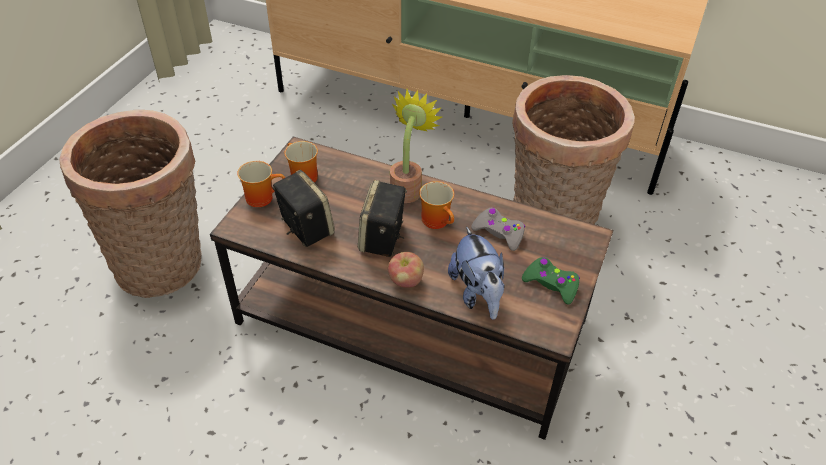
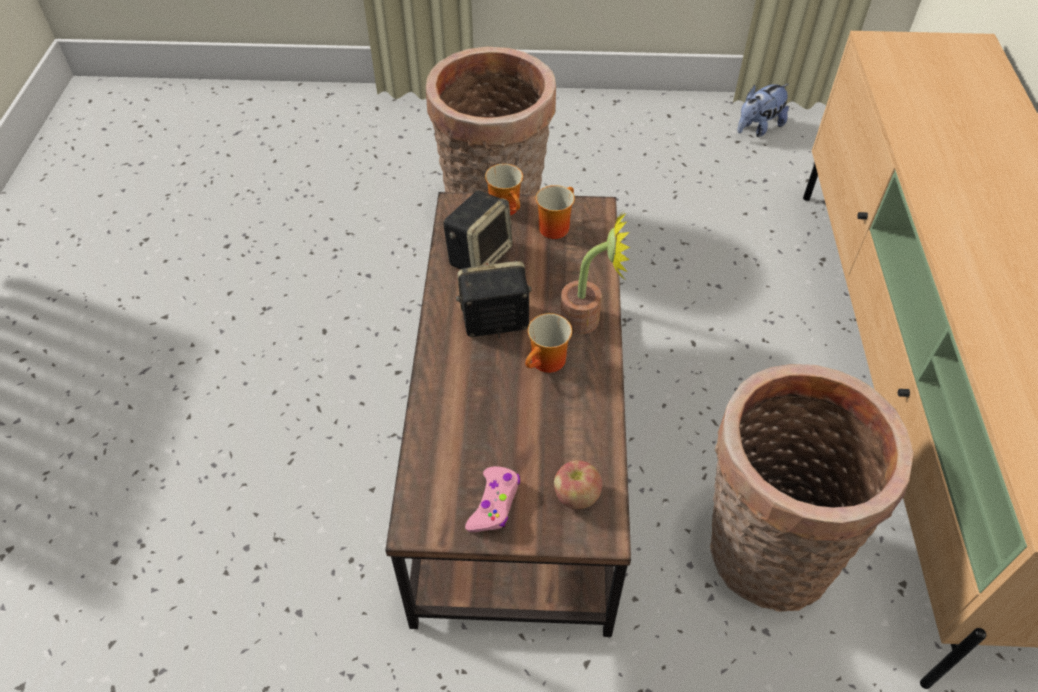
camera: 70 degrees right, 5 degrees up
apple [388,252,424,288] -> apple moved to [554,460,602,509]
plush toy [448,226,505,320] -> plush toy moved to [737,84,789,137]
grey game controller [471,207,525,251] -> none
green game controller [522,257,580,304] -> pink game controller [465,466,520,532]

